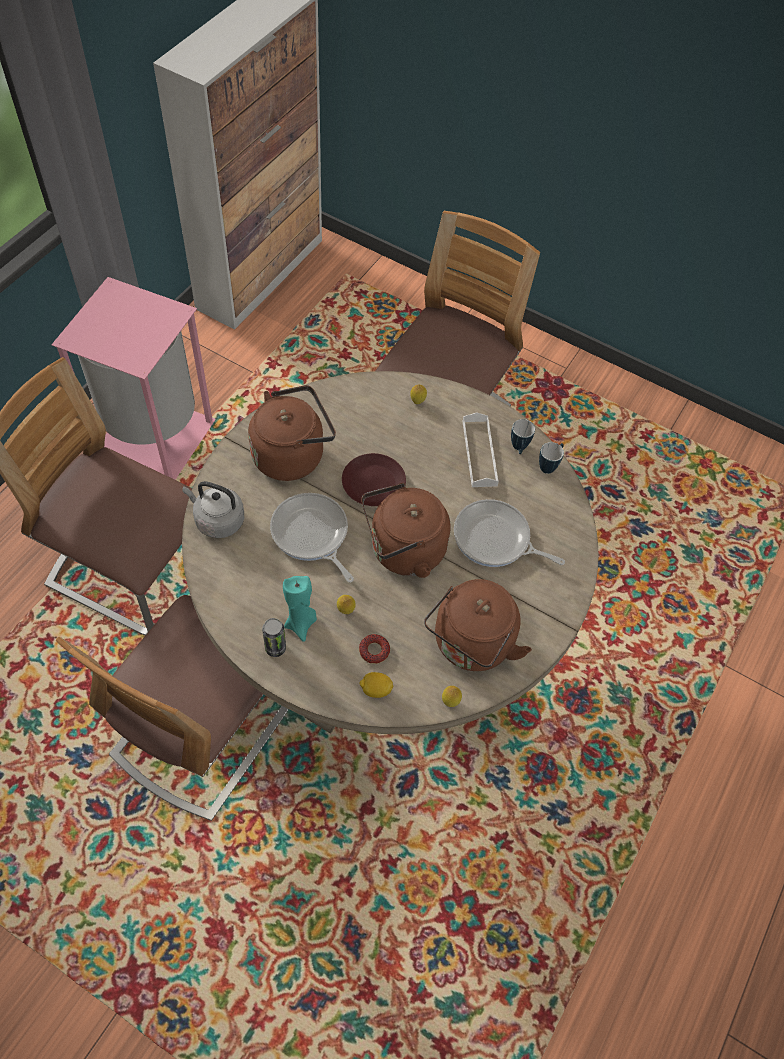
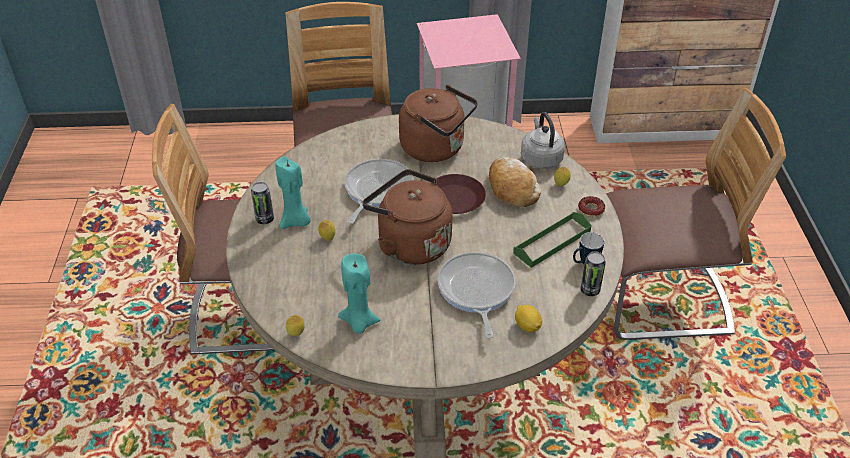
camera: 60 degrees right, 15 degrees down
grey kettle [182,481,244,538] -> grey kettle moved to [521,112,565,169]
donut [359,634,390,664] -> donut moved to [578,196,605,217]
lemon [359,672,393,698] -> lemon moved to [515,305,542,332]
brown kettle [424,579,532,671] -> turquoise candle [338,254,380,333]
white tray [463,412,499,487] -> green tray [513,212,592,268]
mug [539,442,564,474] -> can [581,251,606,296]
none -> bread [489,157,541,207]

